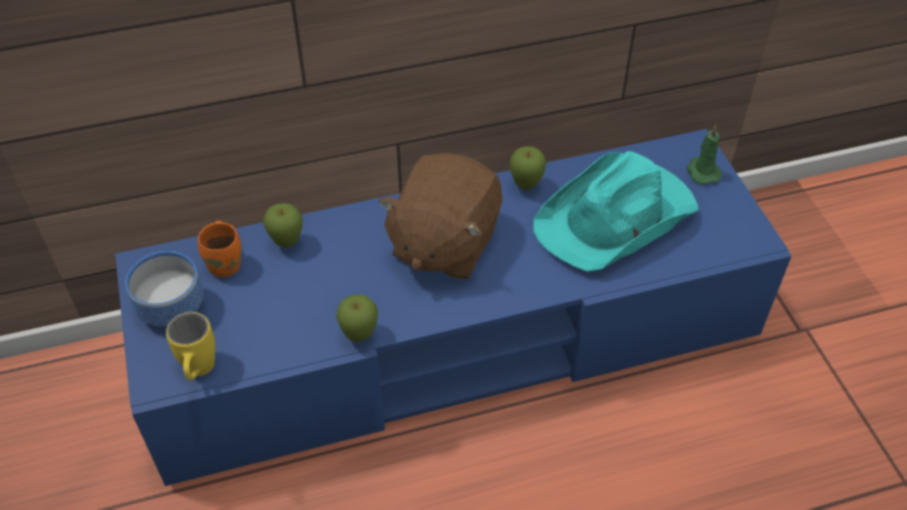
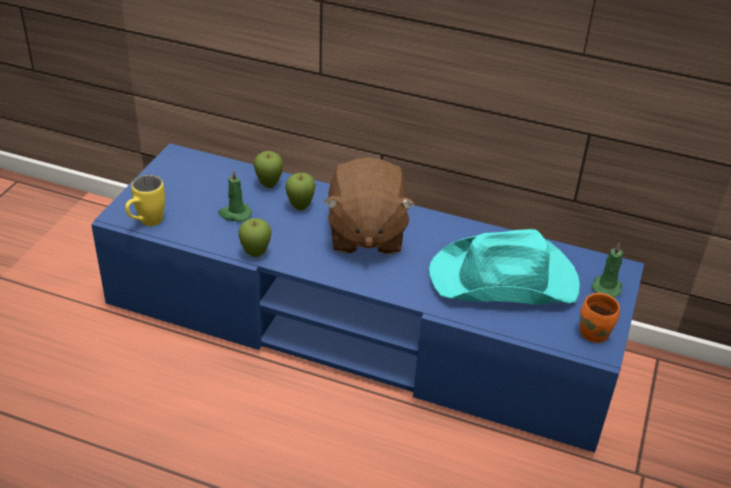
camera: 35 degrees right, 10 degrees down
bowl [126,251,203,326] -> none
orange mug [198,221,241,277] -> orange mug moved to [580,293,620,343]
brown plush toy [379,153,502,280] -> brown plush toy turned 60 degrees counterclockwise [324,157,415,254]
apple [510,146,546,190] -> apple moved to [285,173,316,210]
none -> green candle [218,169,252,222]

